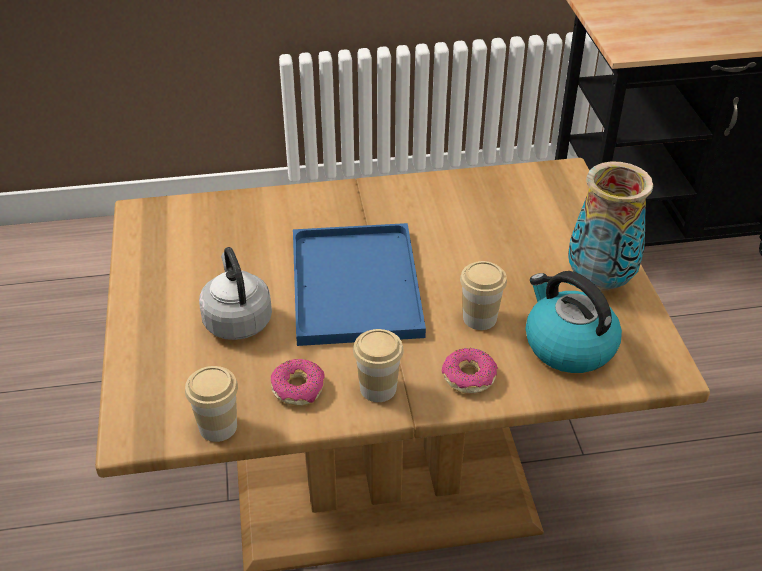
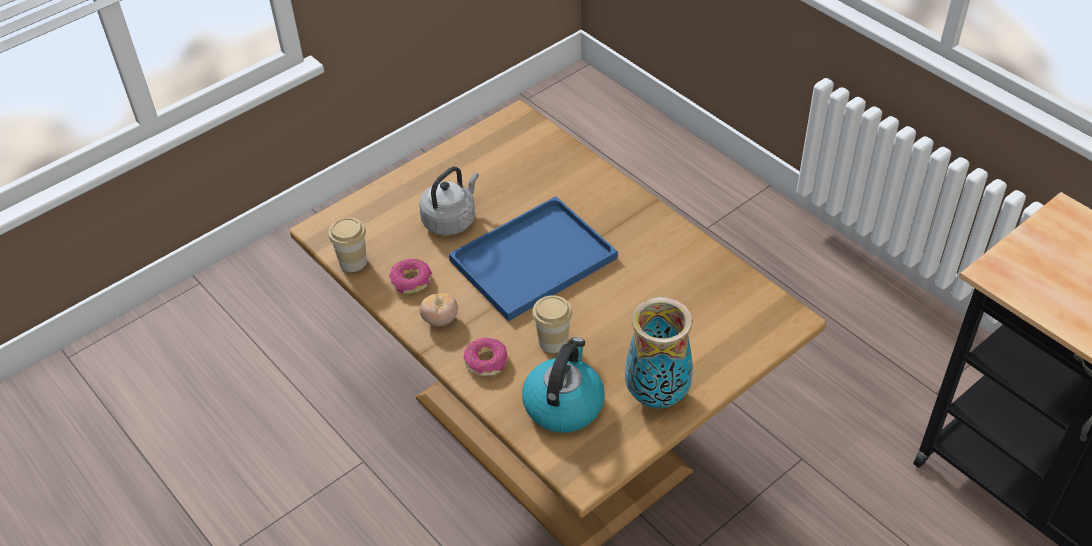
camera: 60 degrees right, 5 degrees up
cup [353,329,404,402] -> tomato [420,294,458,326]

